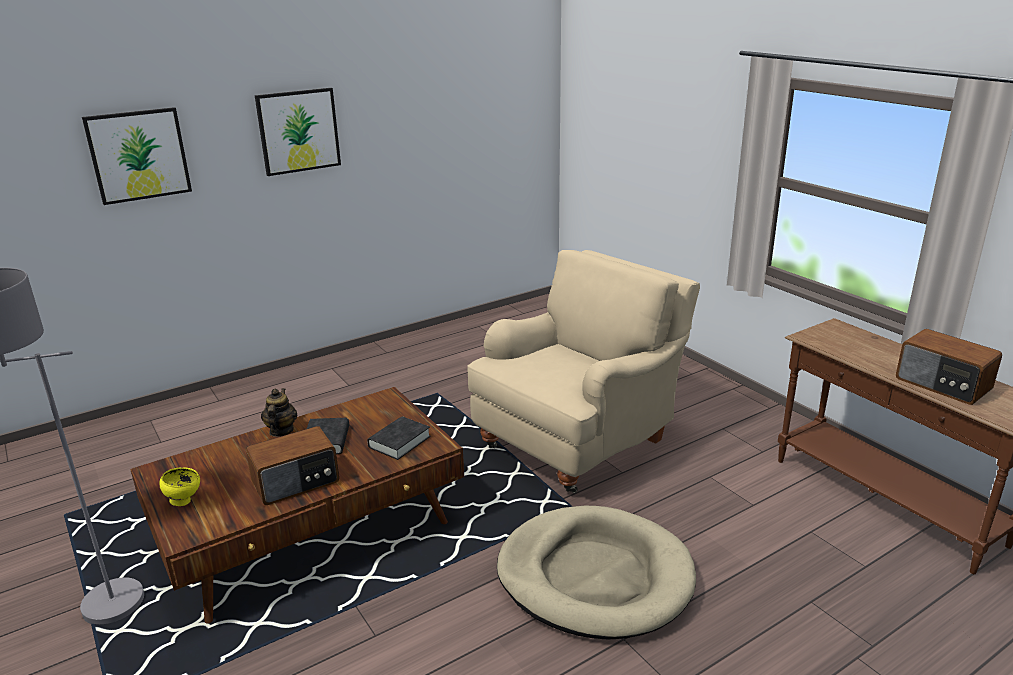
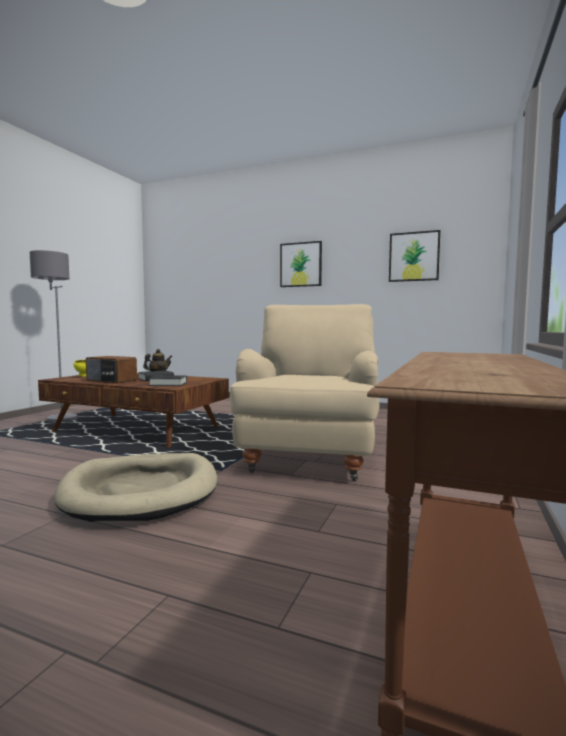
camera: 55 degrees right, 20 degrees down
picture [82,107,192,205] -> picture moved to [389,230,441,282]
beige armchair [467,250,700,493] -> beige armchair turned 90 degrees counterclockwise [230,304,379,481]
radio [896,329,1002,405] -> none

